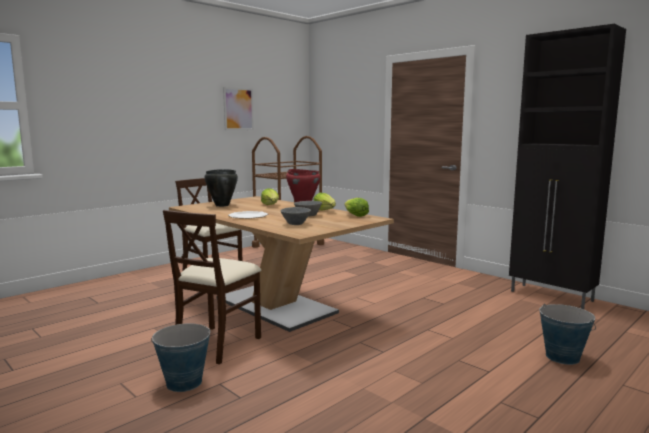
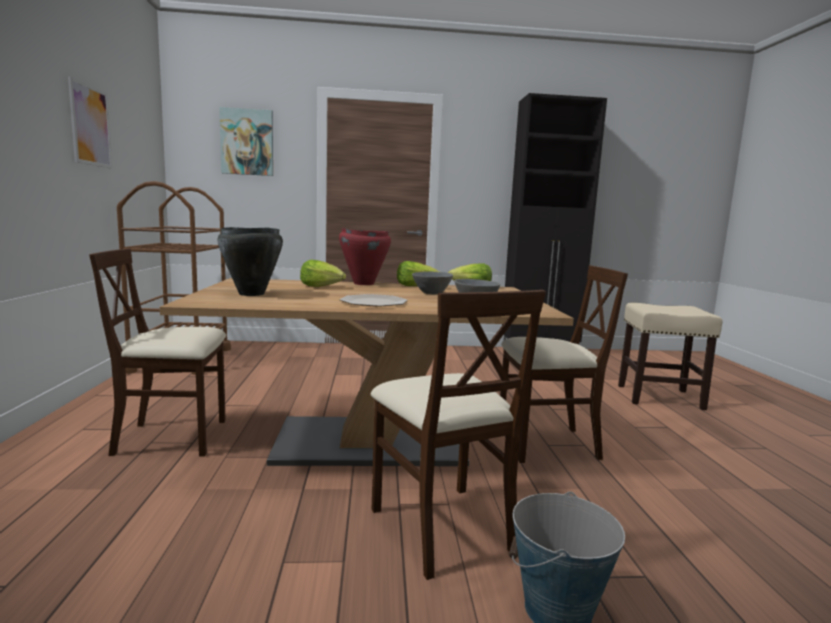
camera: 50 degrees left, 0 degrees up
bucket [539,304,596,365] -> beige stool [618,303,723,410]
none -> picture [219,107,273,176]
none -> beige chair [500,265,628,463]

